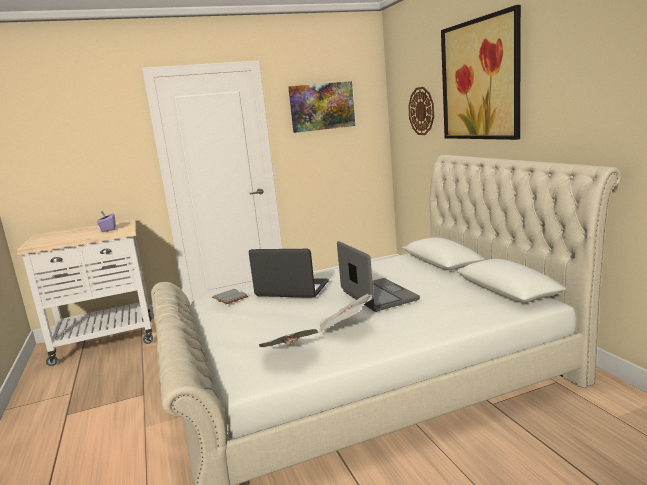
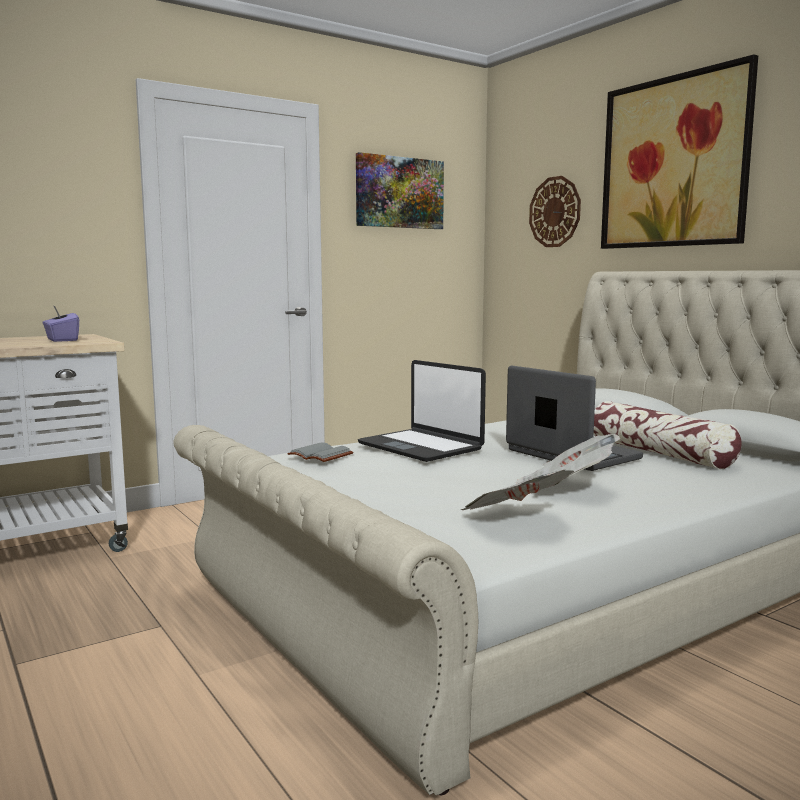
camera: 15 degrees left, 5 degrees down
laptop [249,249,329,298] -> laptop turned 135 degrees counterclockwise [358,360,486,462]
none -> pillow [594,401,741,470]

